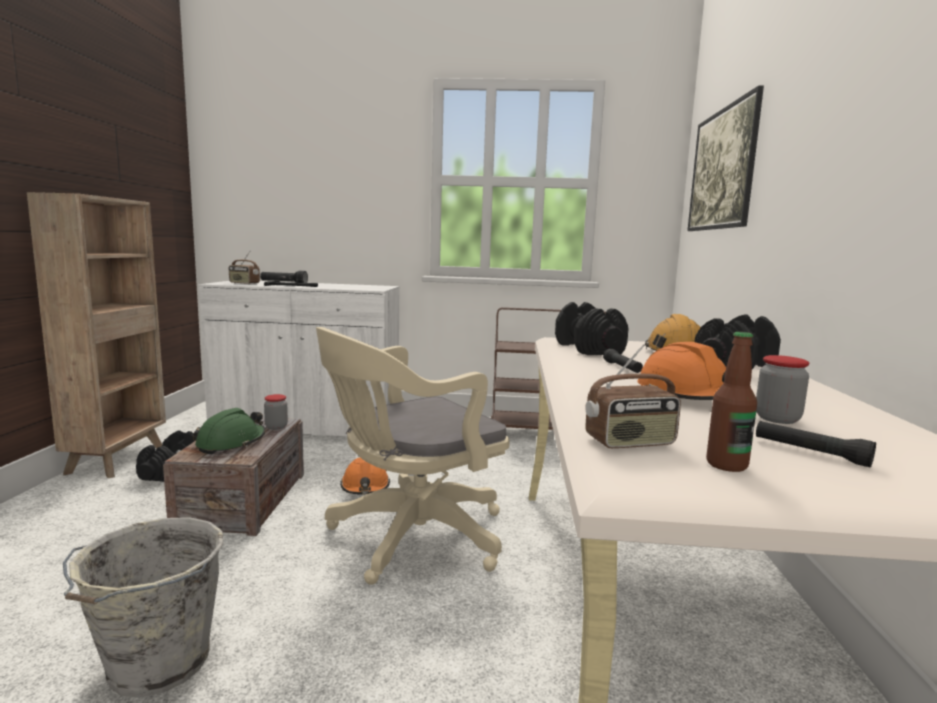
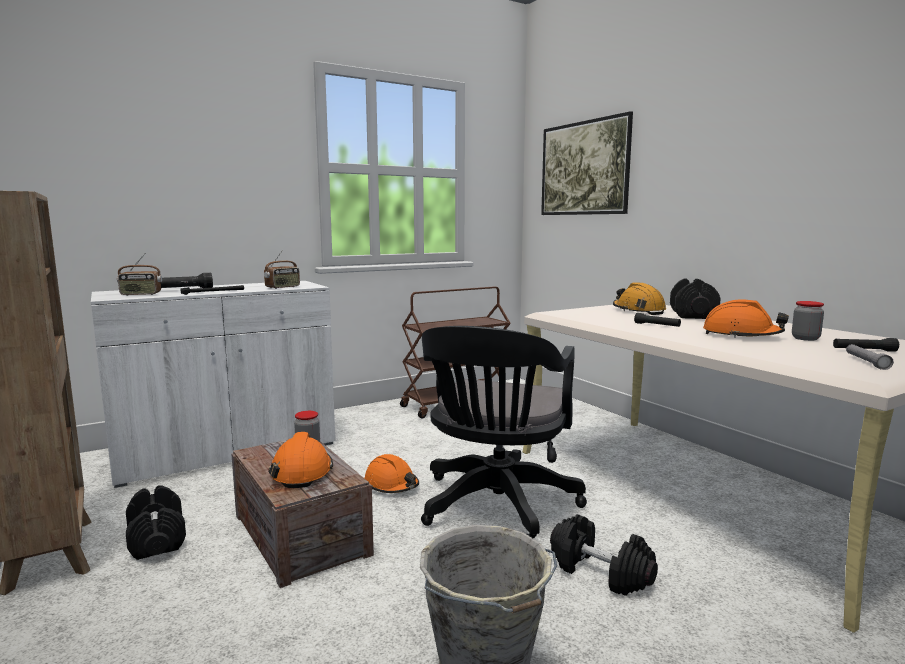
camera: 35 degrees left, 0 degrees up
green hard hat [193,408,265,454] -> orange hard hat [269,432,333,488]
beige office chair [316,327,510,585] -> black office chair [421,326,587,538]
black dumbbell [555,302,629,355] -> black dumbbell moved to [550,514,658,596]
radio [585,344,681,448] -> radio moved to [264,250,300,289]
bottle [706,332,757,472] -> grey flashlight [846,344,894,370]

